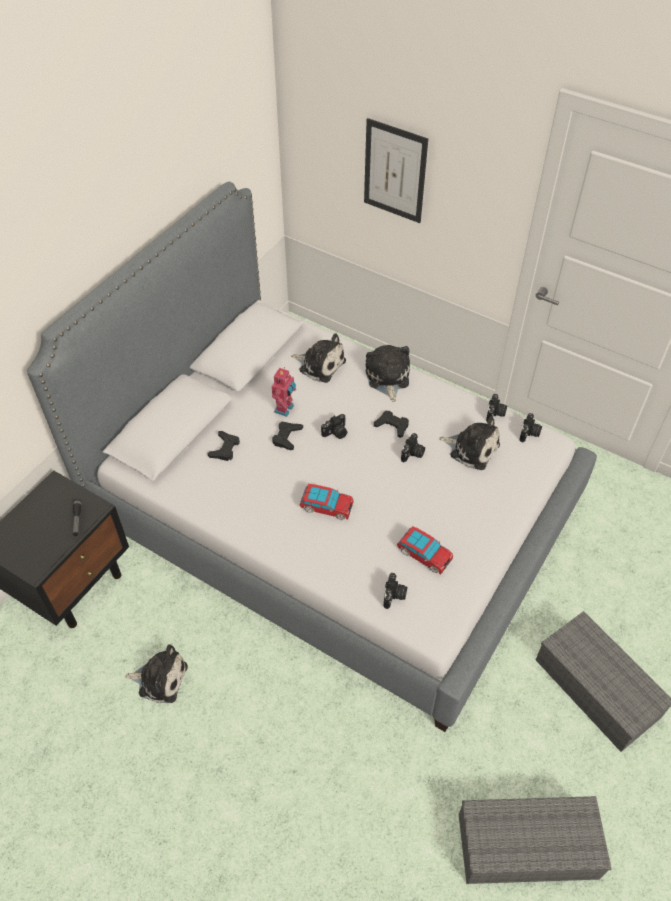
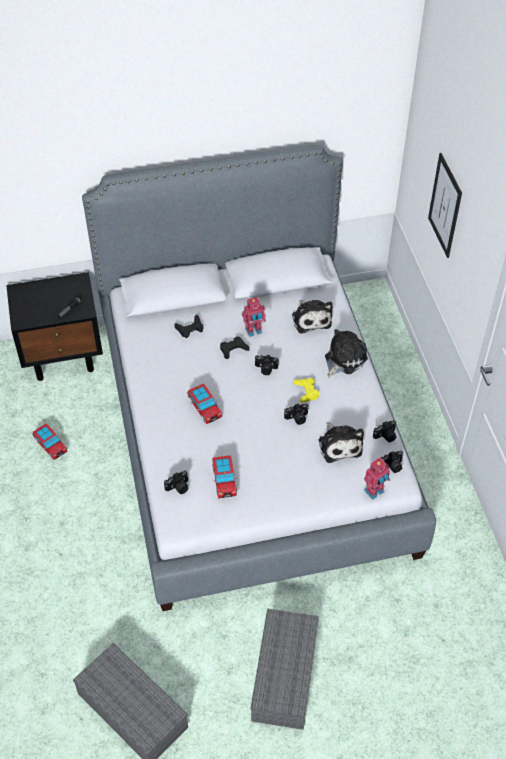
camera: 45 degrees right, 0 degrees up
plush toy [125,644,188,703] -> toy car [32,424,67,460]
black game controller [374,411,409,438] -> yellow game controller [293,378,319,403]
none -> toy robot [364,458,390,500]

